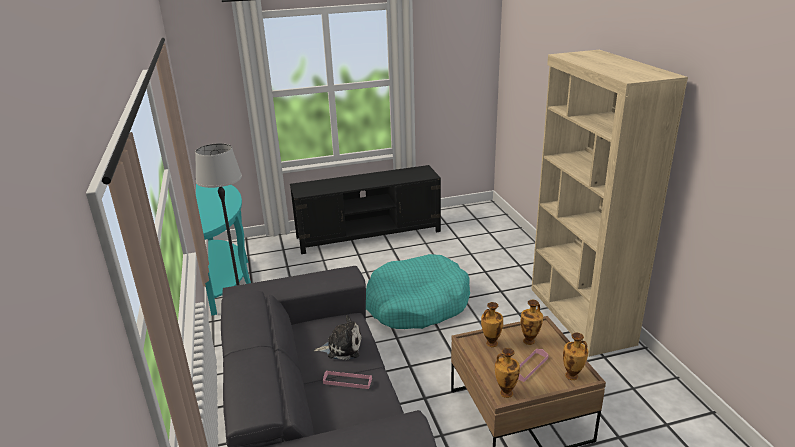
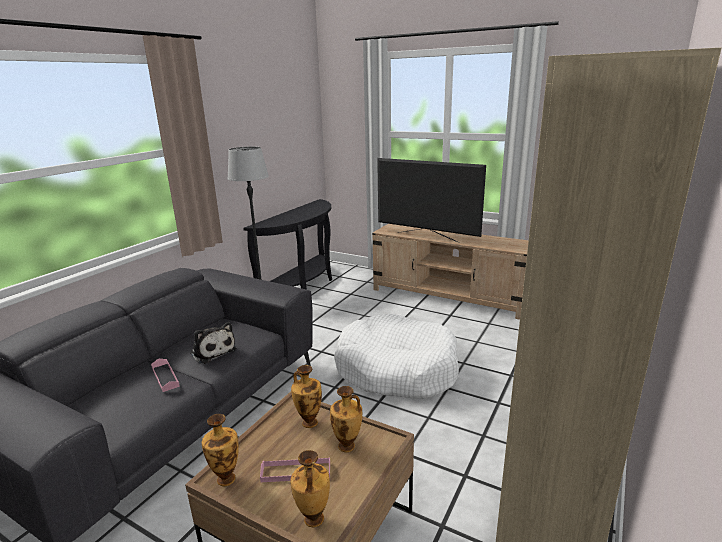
camera: 45 degrees right, 5 degrees down
turquoise console table [196,184,251,316] -> black console table [243,199,332,290]
black tv stand [290,165,441,254] -> beige tv stand [372,224,529,320]
turquoise dog bed [366,254,470,329] -> white dog bed [334,314,459,399]
none -> television [377,158,486,242]

